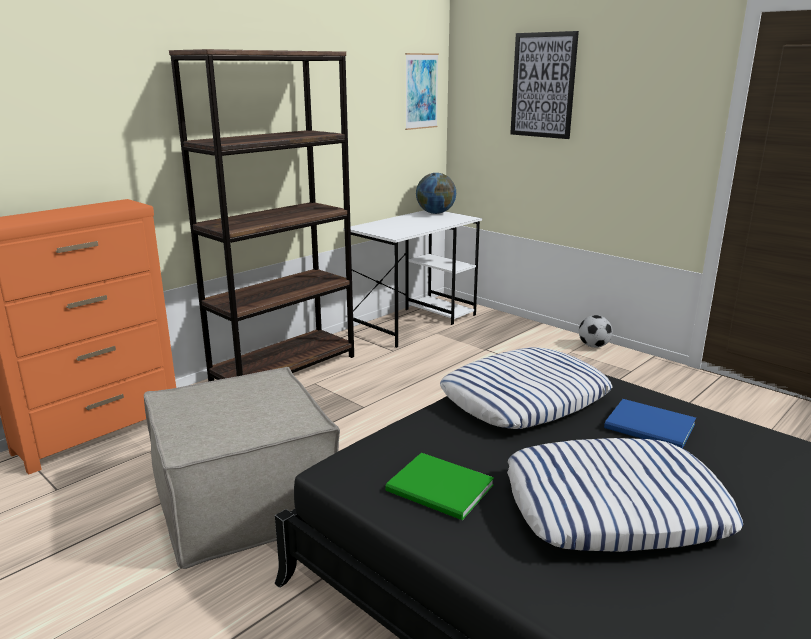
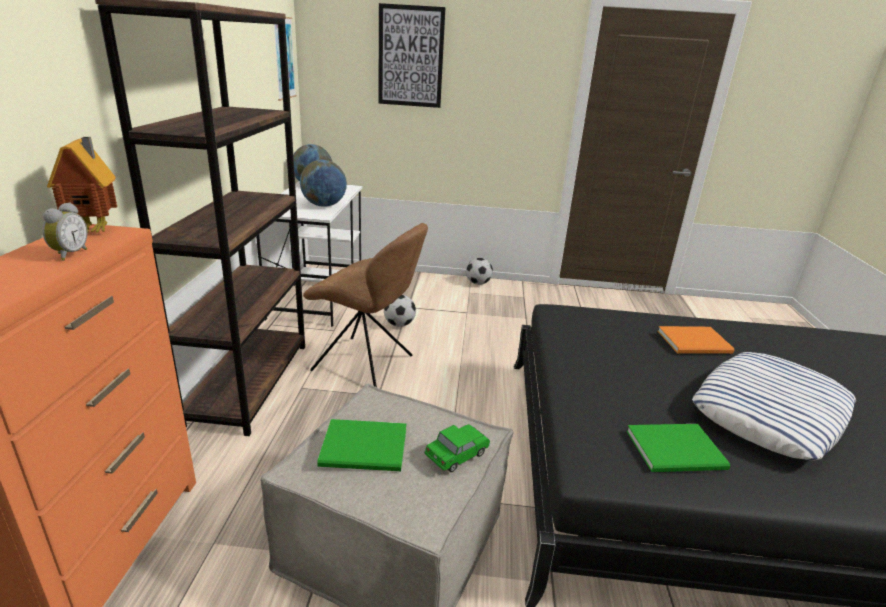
camera: 40 degrees left, 5 degrees up
pillow [440,347,613,429] -> none
blue book [604,399,696,448] -> orange book [658,326,734,354]
none -> alarm clock [43,202,88,261]
none -> toy house [47,137,117,233]
none -> globe [300,160,347,207]
none -> brown chair [303,223,428,387]
none -> green book [317,419,406,471]
none -> football [384,295,416,327]
none -> toy car [425,424,490,472]

